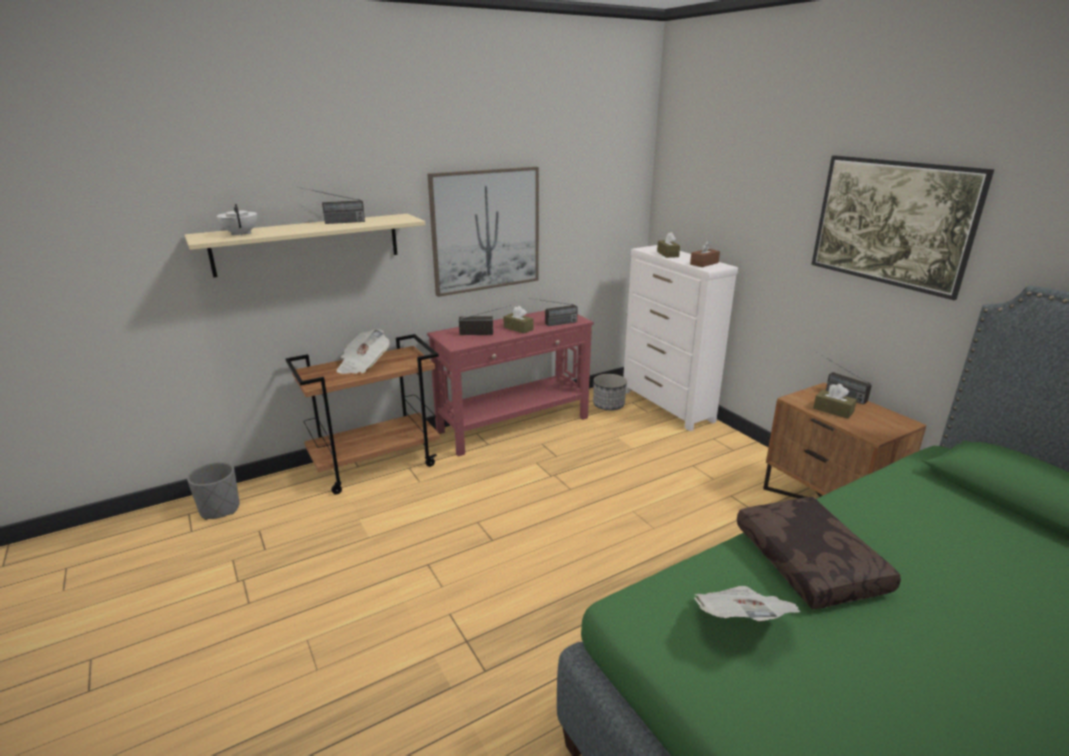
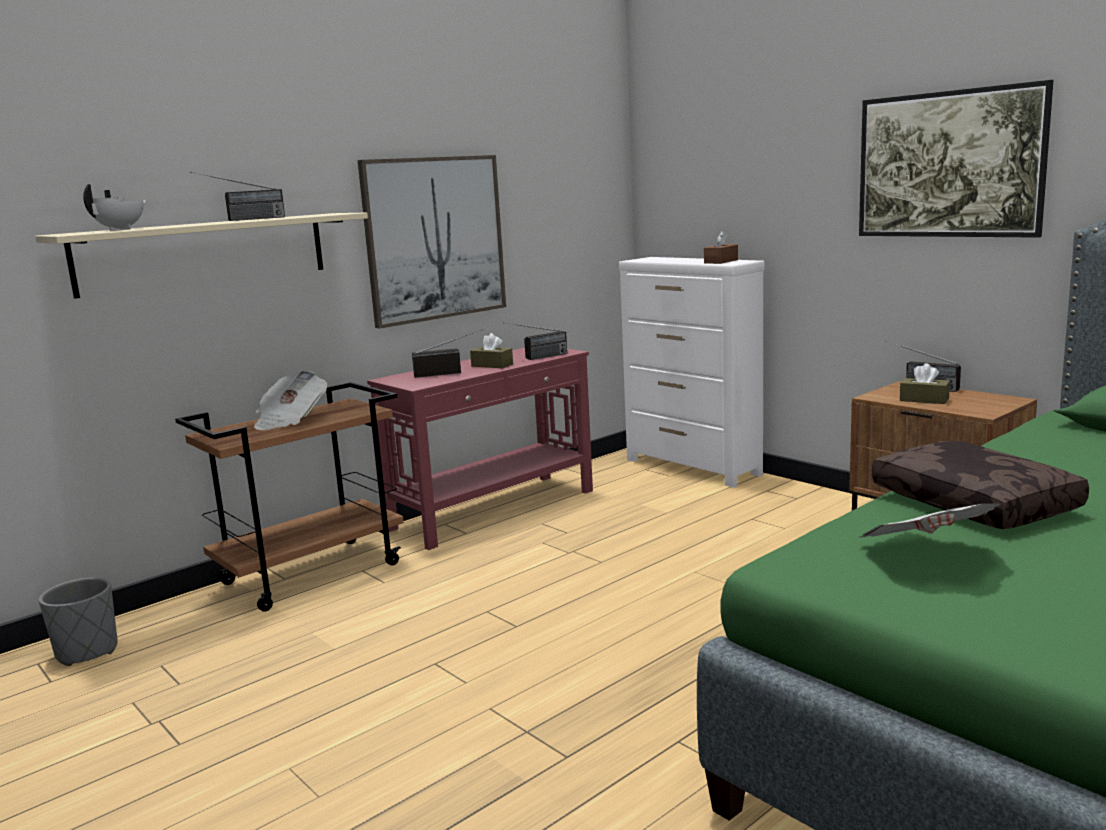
camera: 10 degrees left, 10 degrees down
white teapot [217,204,257,236] -> white teapot turned 60 degrees clockwise [83,184,147,231]
planter [593,374,627,410] -> none
brown tissue box [657,232,680,258] -> none

